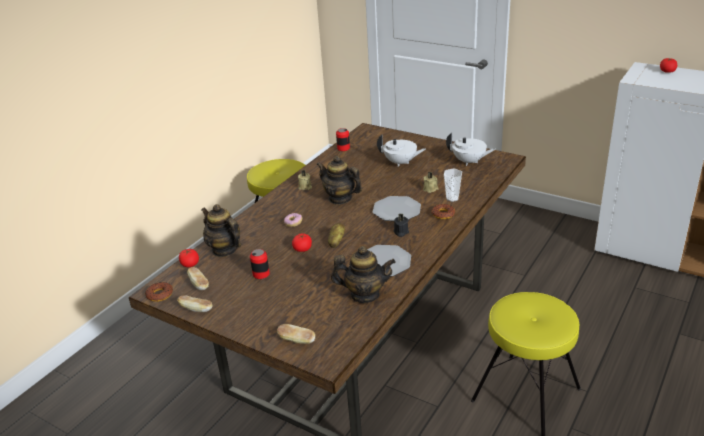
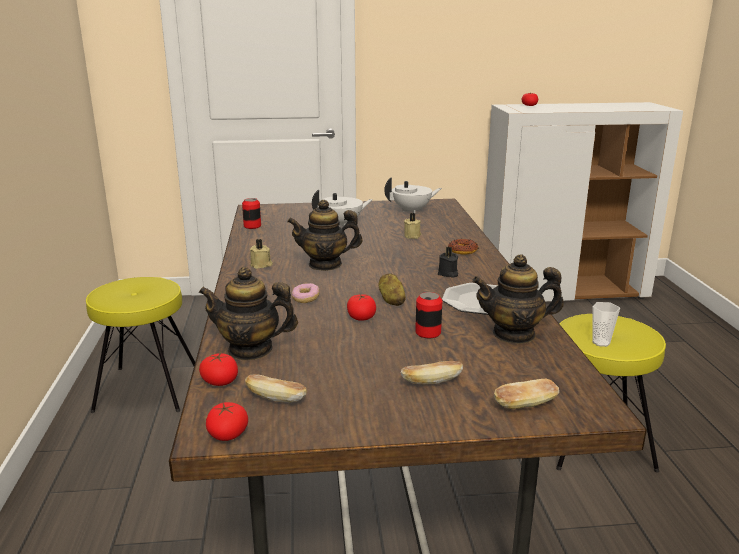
camera: 40 degrees left, 10 degrees down
donut [145,282,173,302] -> tomato [206,402,248,441]
bread [177,295,213,312] -> bread moved to [401,361,463,384]
can [250,249,270,279] -> can moved to [415,292,442,338]
teapot [331,246,396,303] -> teapot turned 150 degrees counterclockwise [472,254,564,344]
plate [373,196,421,221] -> none
cup [444,168,462,202] -> cup moved to [592,302,620,347]

